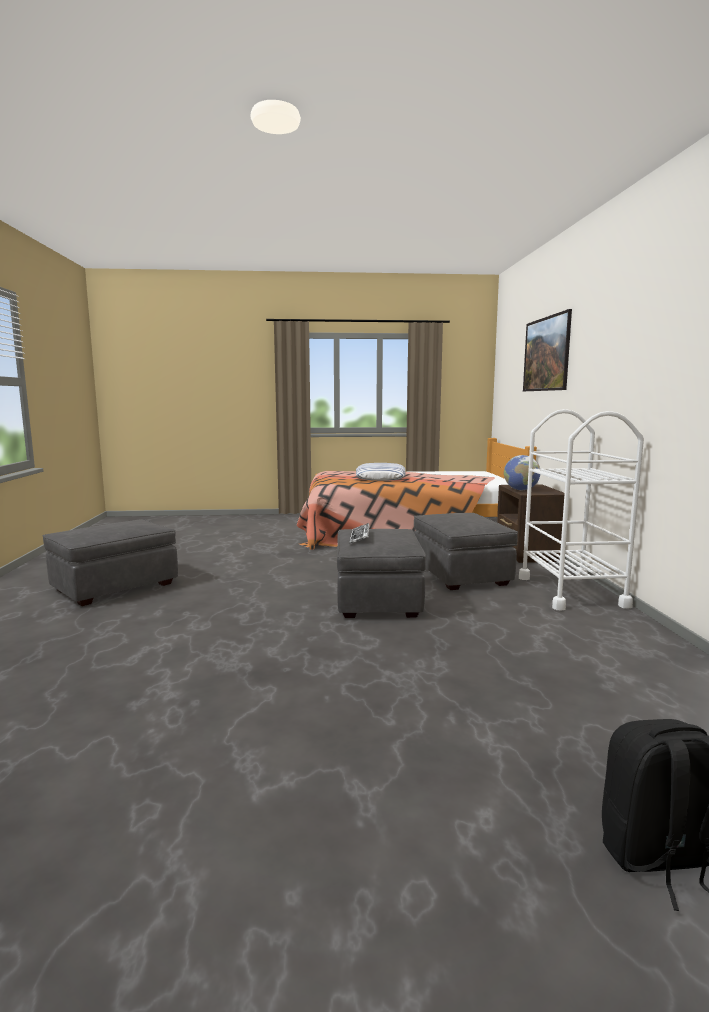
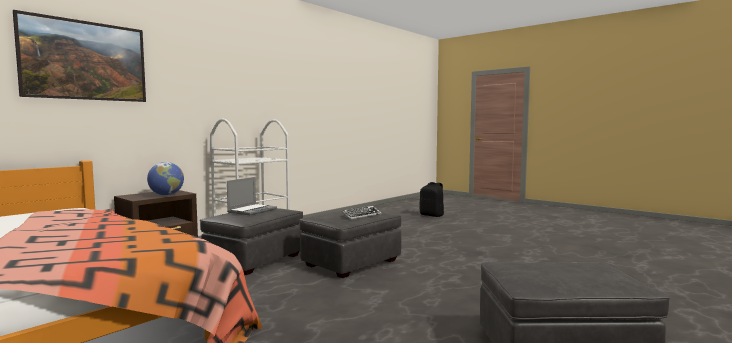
camera: 135 degrees left, 5 degrees down
pillow [356,463,405,481] -> none
none -> laptop [227,177,277,215]

